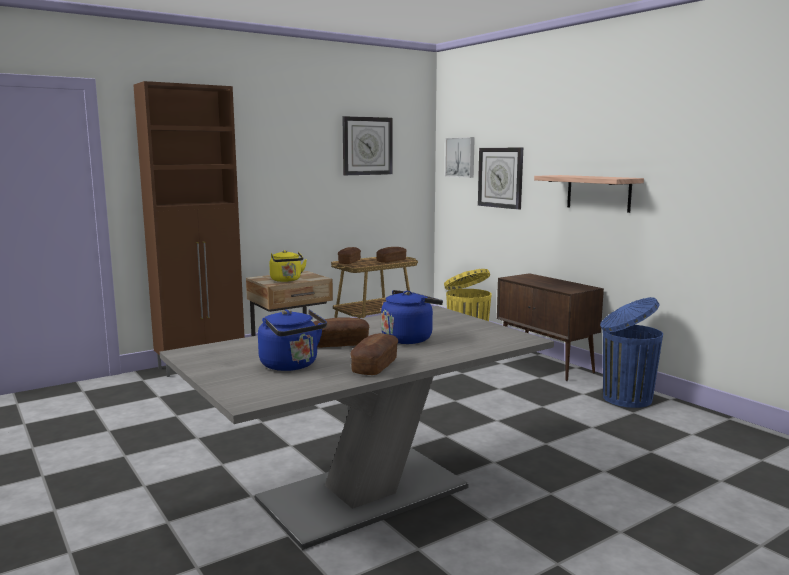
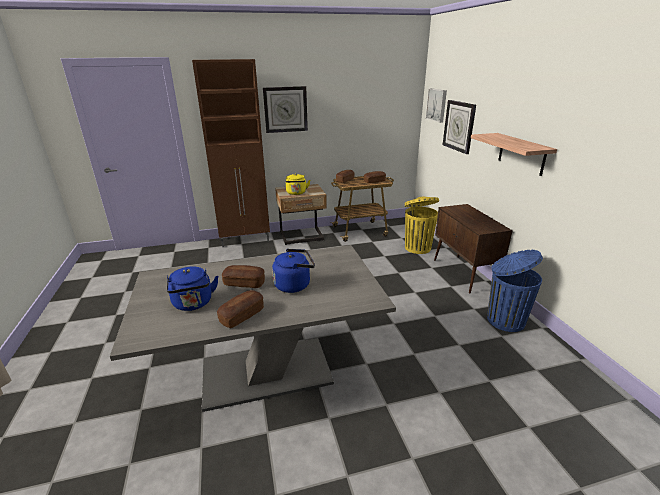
camera: 20 degrees right, 15 degrees up
wall clock [342,116,393,175] -> wall clock moved to [263,86,308,133]

